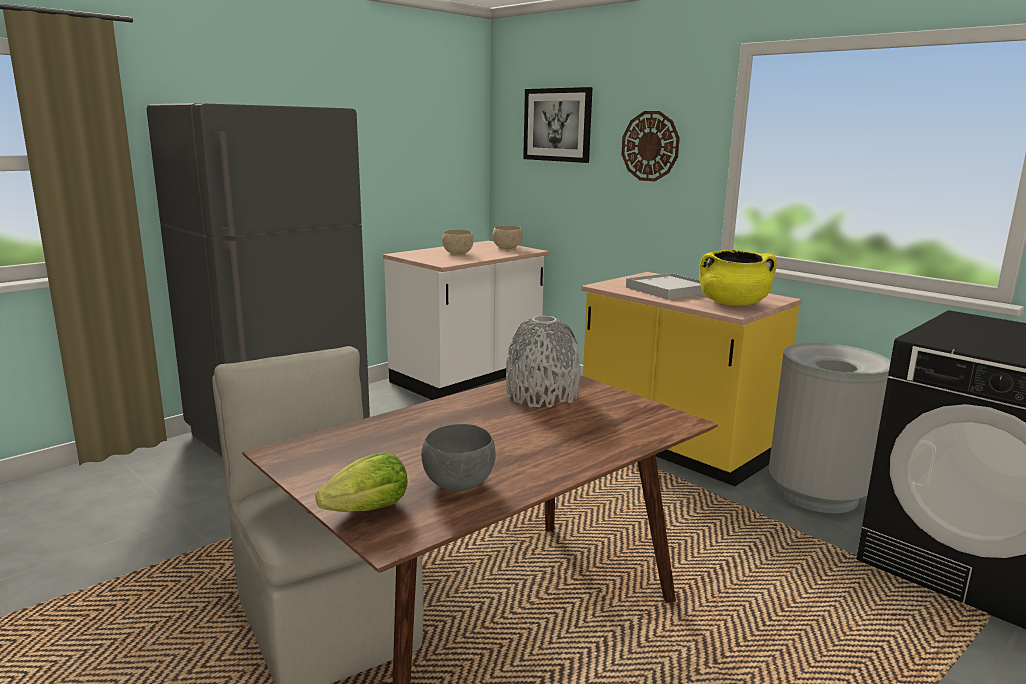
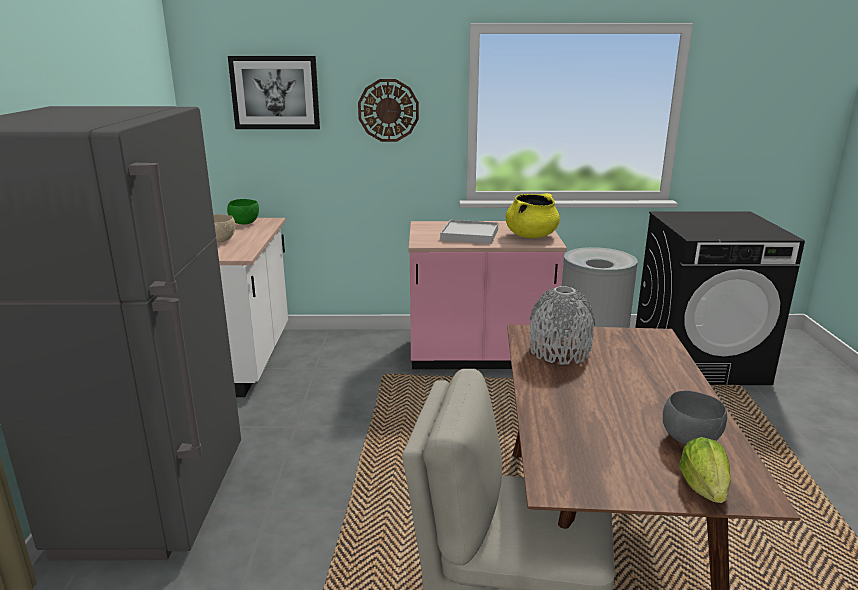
camera: 45 degrees left, 5 degrees up
beige bowl [492,225,522,249] -> green bowl [227,199,259,225]
yellow counter [581,272,802,486] -> pink counter [408,221,567,369]

